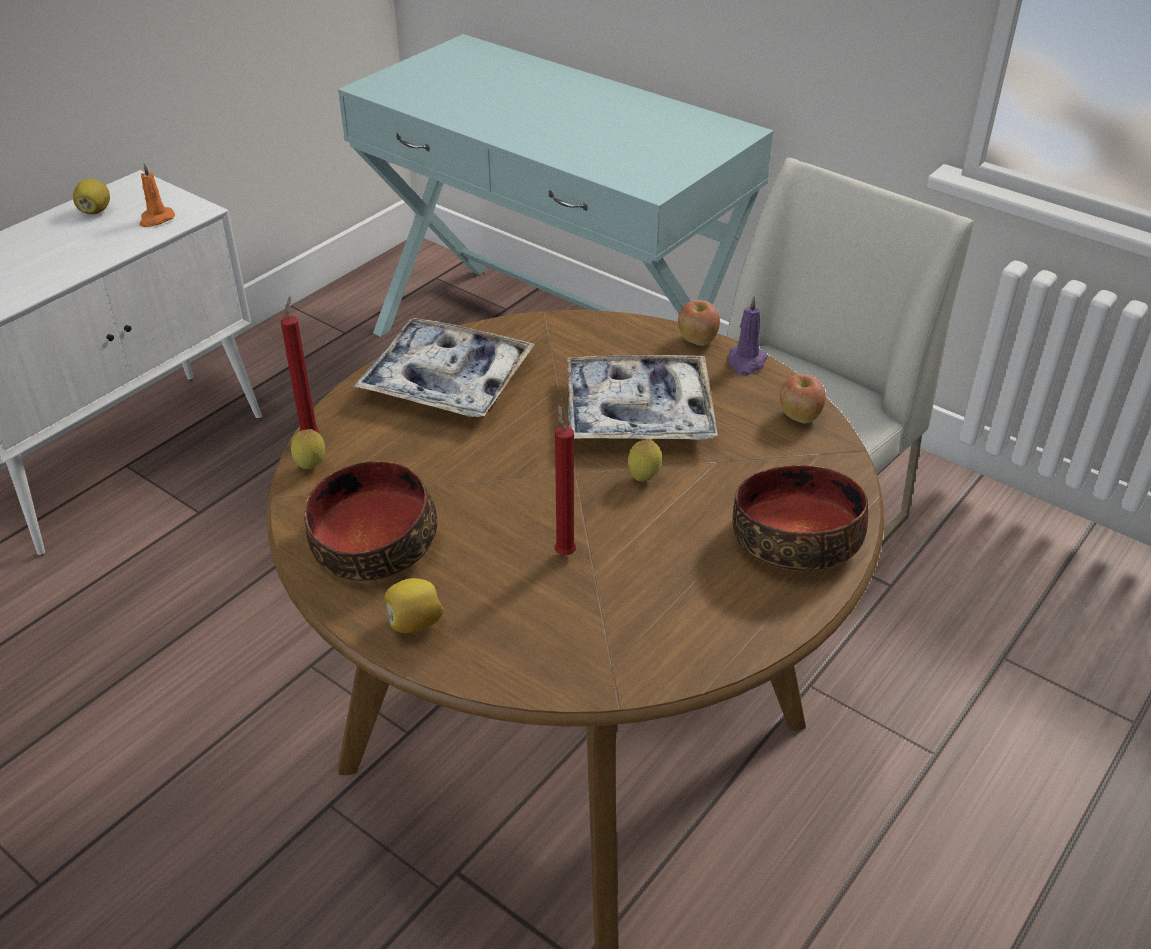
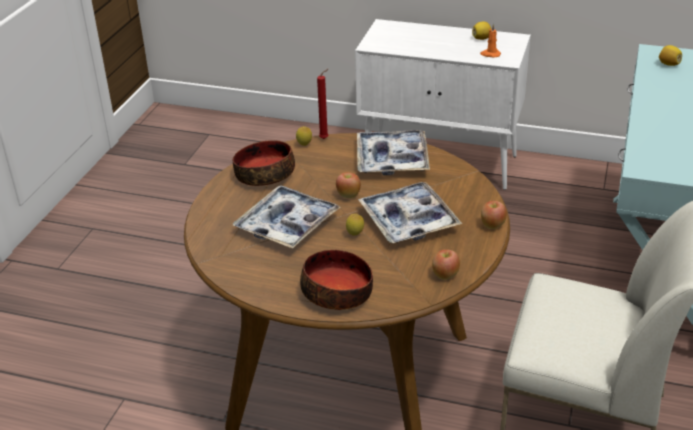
camera: 70 degrees right, 5 degrees down
lemon [384,578,444,633] -> lemon moved to [659,45,682,66]
red candle [555,405,576,555] -> tray [233,185,340,249]
purple candle [728,296,768,375] -> none
none -> apple [336,172,361,198]

